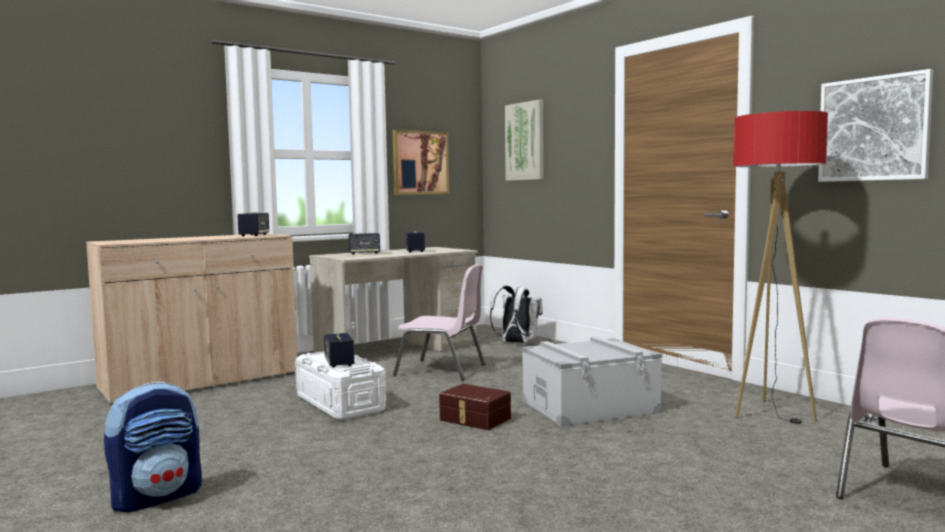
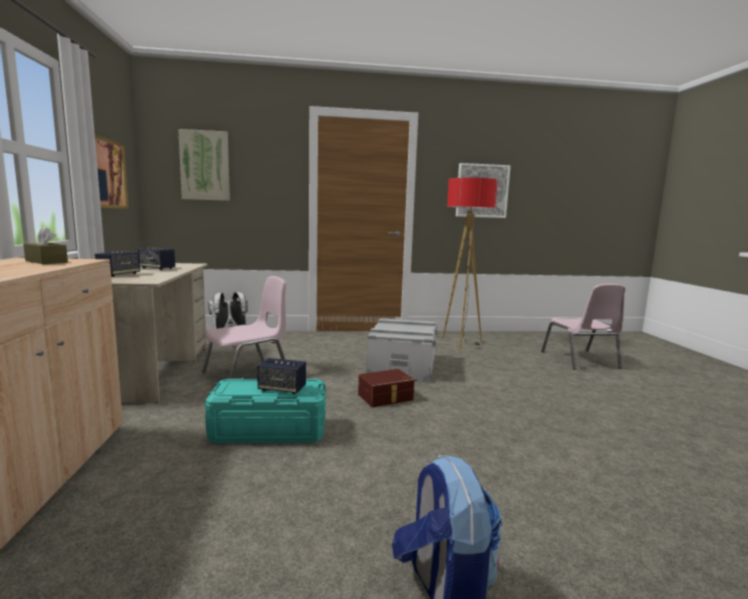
camera: 60 degrees left, 5 degrees up
speaker [237,212,269,236] -> brown tissue box [23,227,68,264]
white storage box [295,351,386,420] -> turquoise storage box [205,378,326,443]

